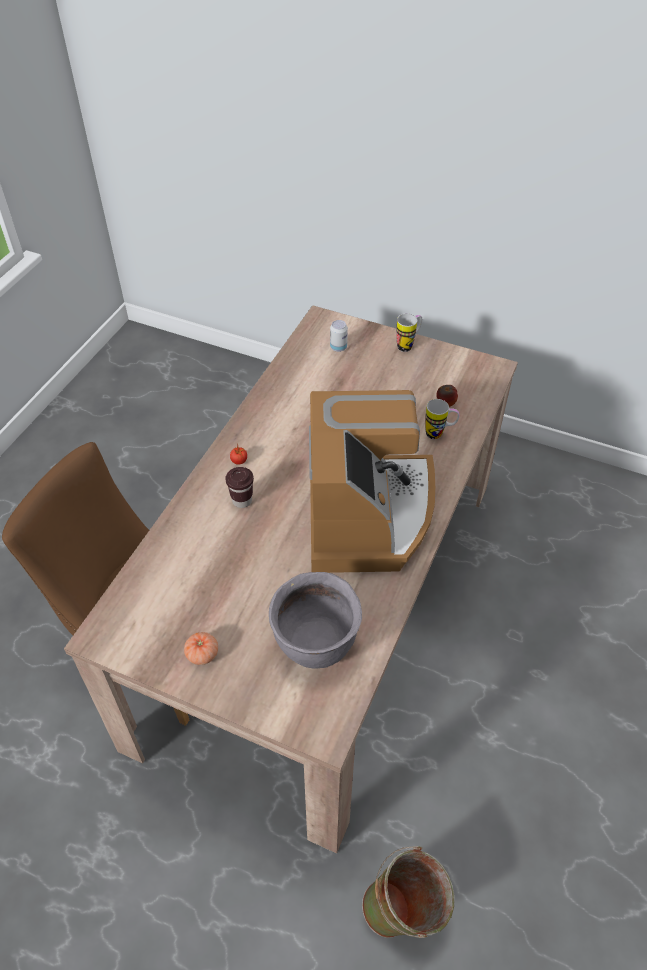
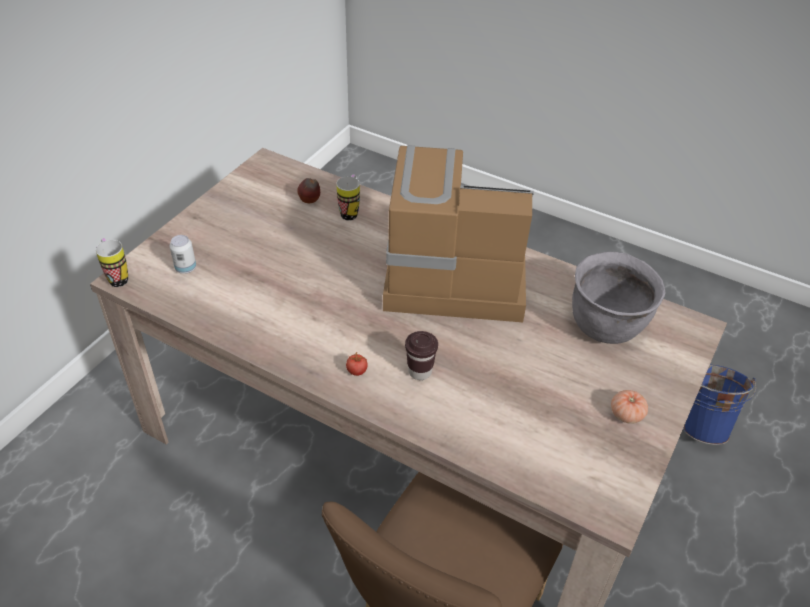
camera: 85 degrees left, 5 degrees down
green bucket [362,846,455,938] -> blue bucket [684,364,756,445]
mug [396,314,422,352] -> mug moved to [96,238,128,287]

